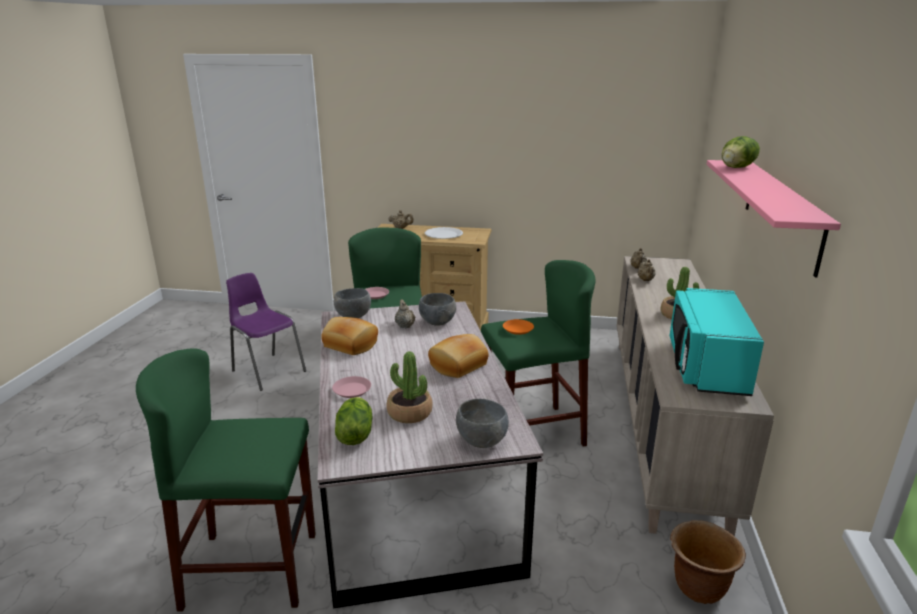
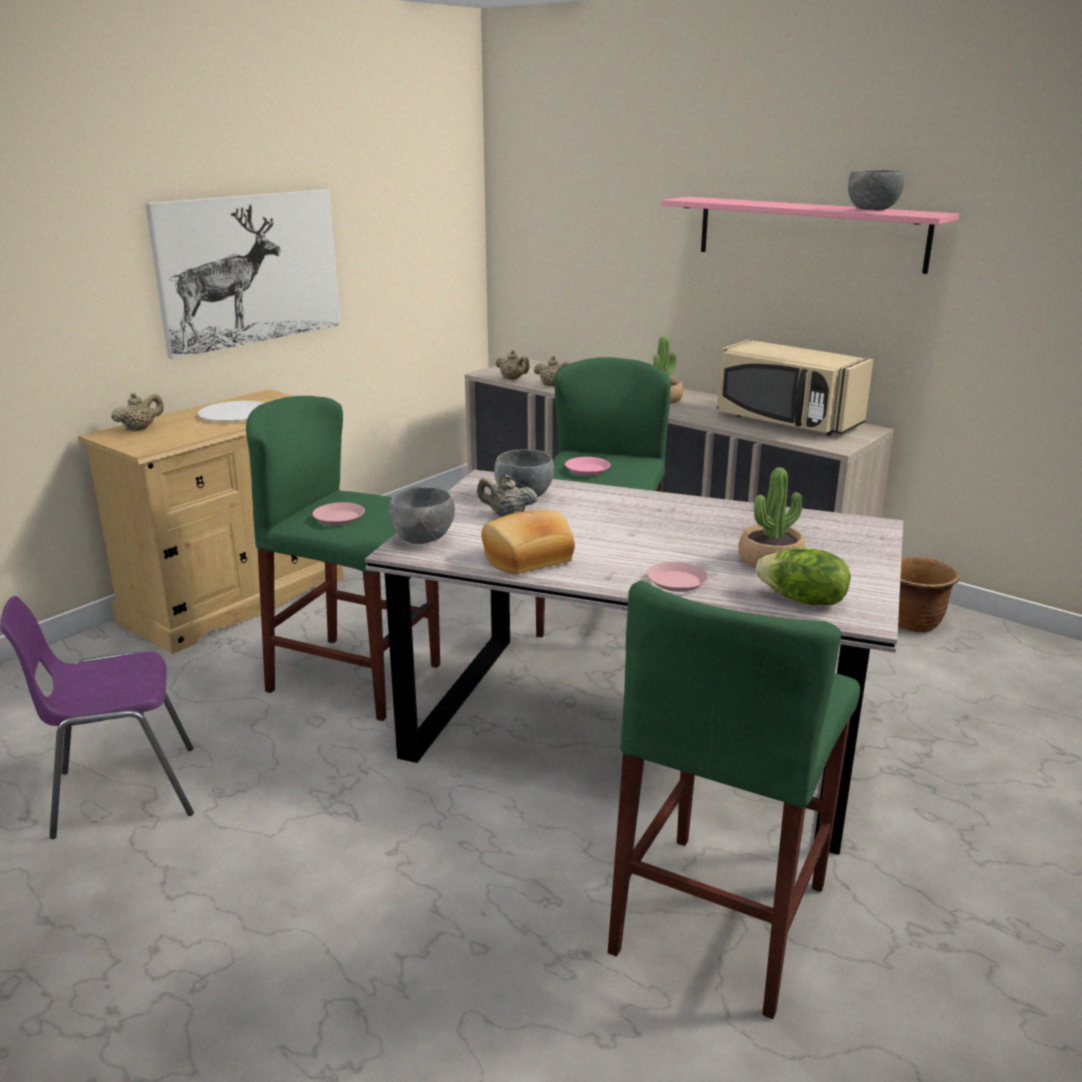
camera: 60 degrees left, 0 degrees up
bread [428,334,488,378] -> none
grey bowl [456,399,509,448] -> grey bowl moved to [848,170,904,210]
orange plate [503,319,534,335] -> pink plate [565,457,611,476]
turquoise microwave [669,288,764,396] -> beige microwave [717,340,873,436]
lettuce [722,136,760,168] -> none
none -> picture [145,189,340,359]

